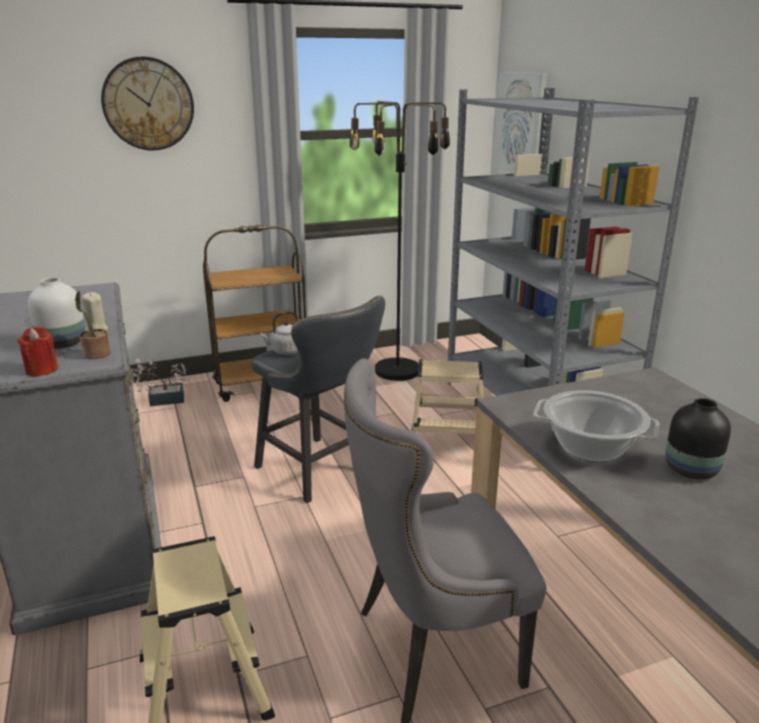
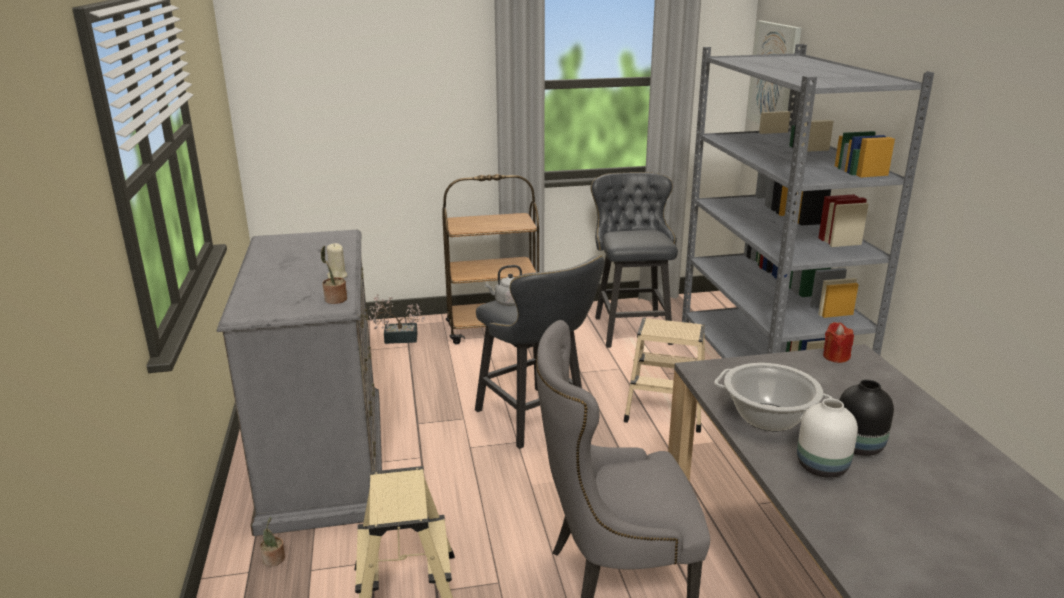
camera: 10 degrees right, 0 degrees up
red candle [17,327,58,376] -> red candle moved to [823,322,854,363]
white vase [28,278,85,349] -> white vase moved to [797,398,858,478]
wall clock [101,57,194,151] -> none
floor lamp [350,101,450,381] -> grey stool [591,172,678,348]
none -> potted plant [260,517,285,567]

